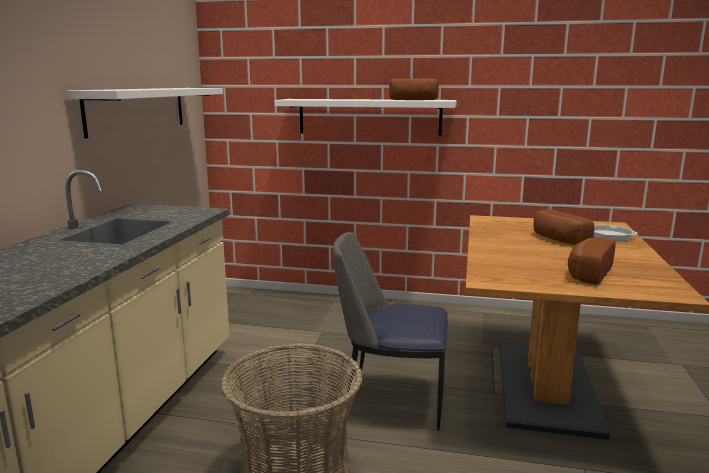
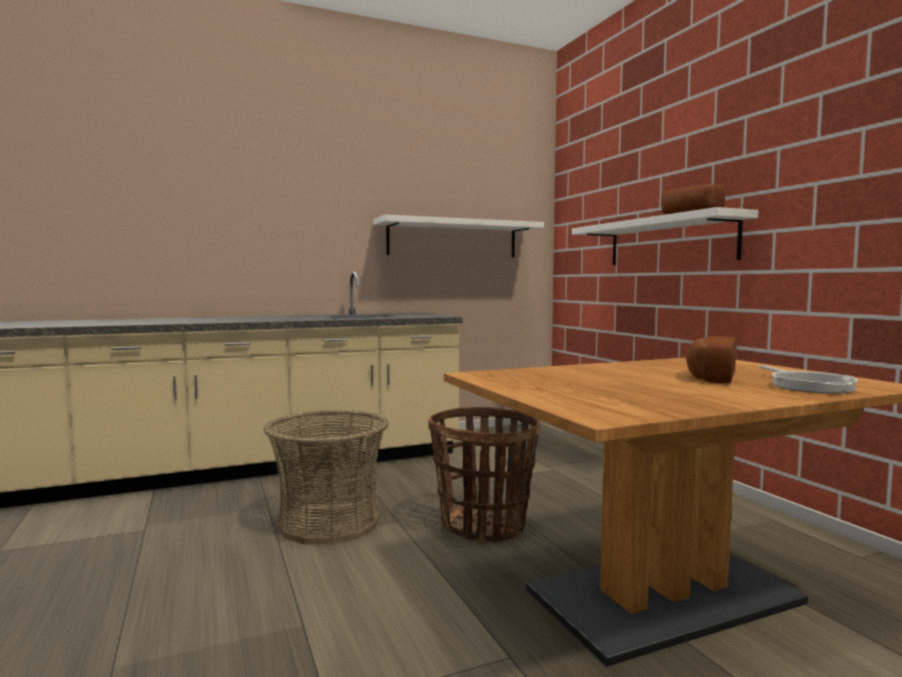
camera: 55 degrees right, 10 degrees down
chair [333,232,448,431] -> basket [428,407,541,543]
bread [568,237,616,285] -> none

